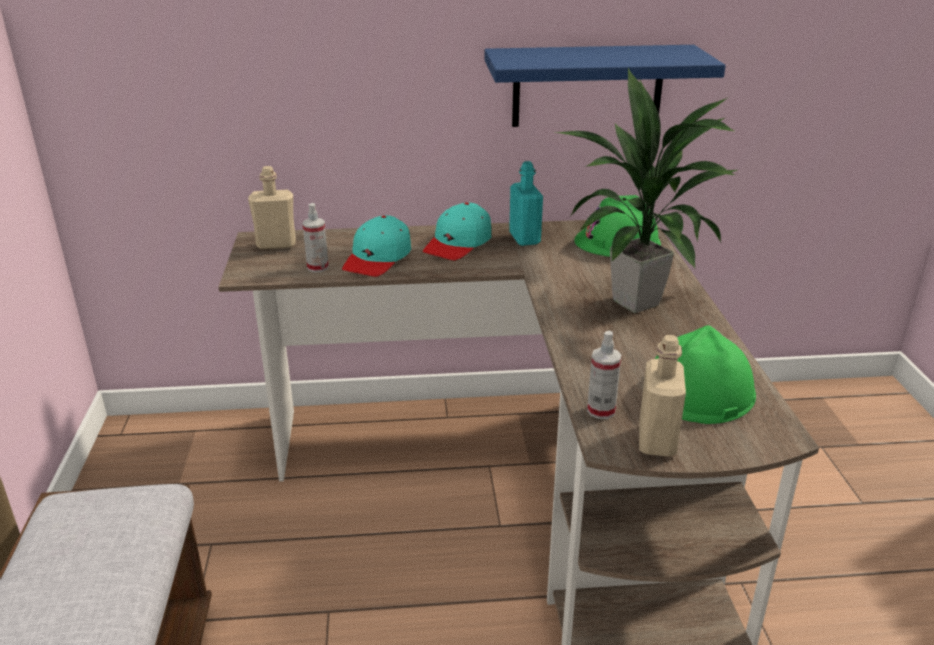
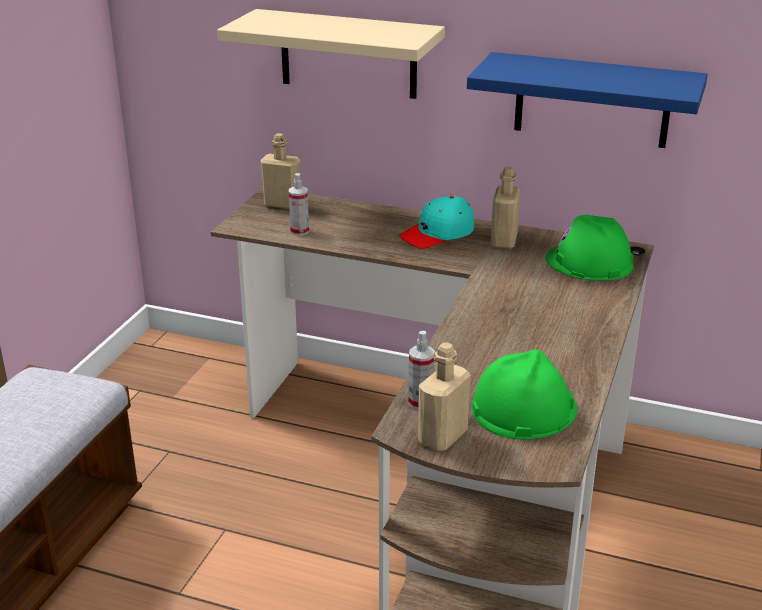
camera: 25 degrees right, 0 degrees up
turquoise cap [342,215,411,277] -> none
turquoise bottle [509,161,543,246] -> beige bottle [491,166,520,249]
potted plant [555,68,737,313] -> none
none -> beige shelf [217,9,445,99]

